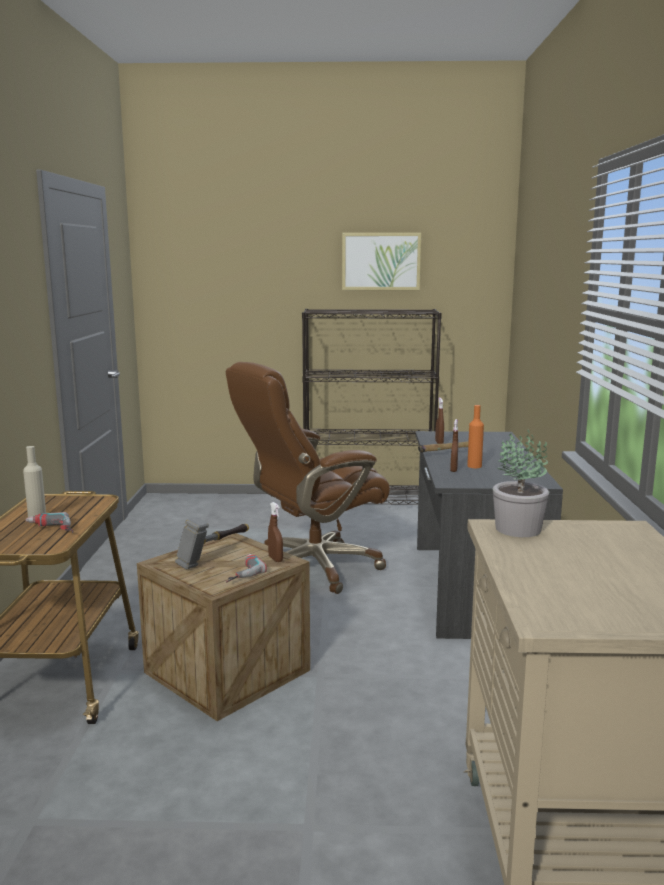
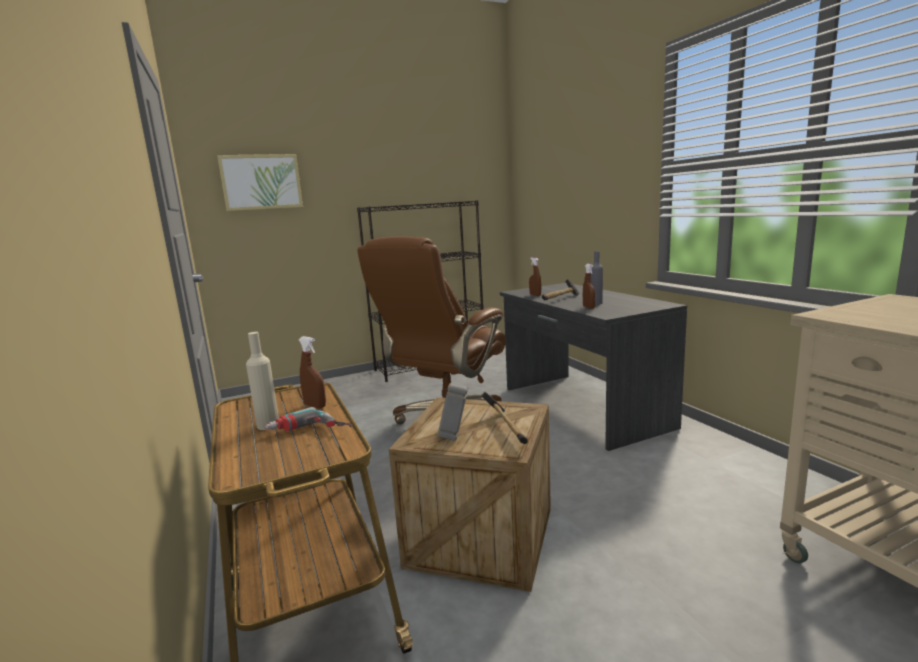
camera: 25 degrees left, 0 degrees up
power drill [226,554,267,583] -> hammer [481,392,528,444]
brown spray bottle [268,502,283,562] -> brown spray bottle moved to [299,336,326,408]
picture [342,233,421,290] -> picture moved to [217,154,303,211]
orange bottle [467,405,484,468] -> grey bottle [590,251,603,305]
potted plant [493,429,549,537] -> none

